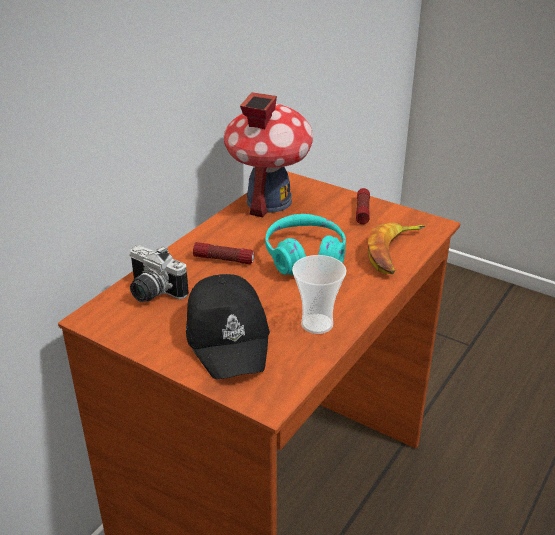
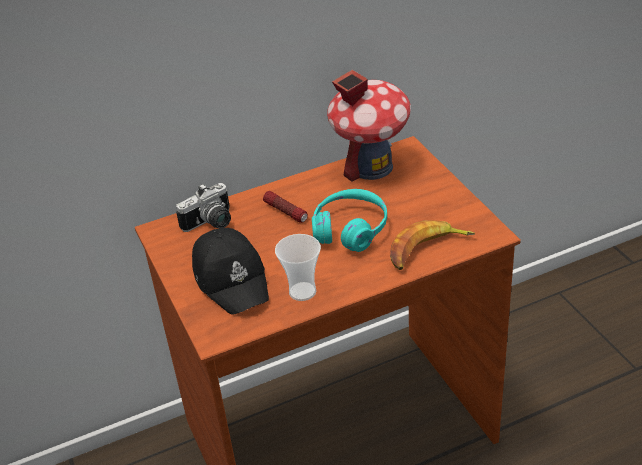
camera: 35 degrees right, 5 degrees up
camera [129,245,189,302] -> camera turned 105 degrees counterclockwise [176,183,231,232]
black cap [186,274,270,379] -> black cap turned 45 degrees counterclockwise [192,228,269,315]
flashlight [356,188,370,224] -> none

